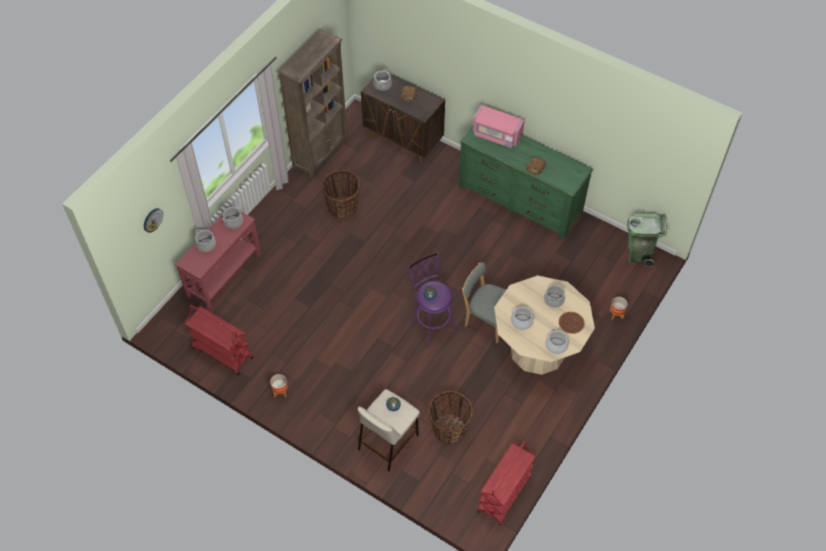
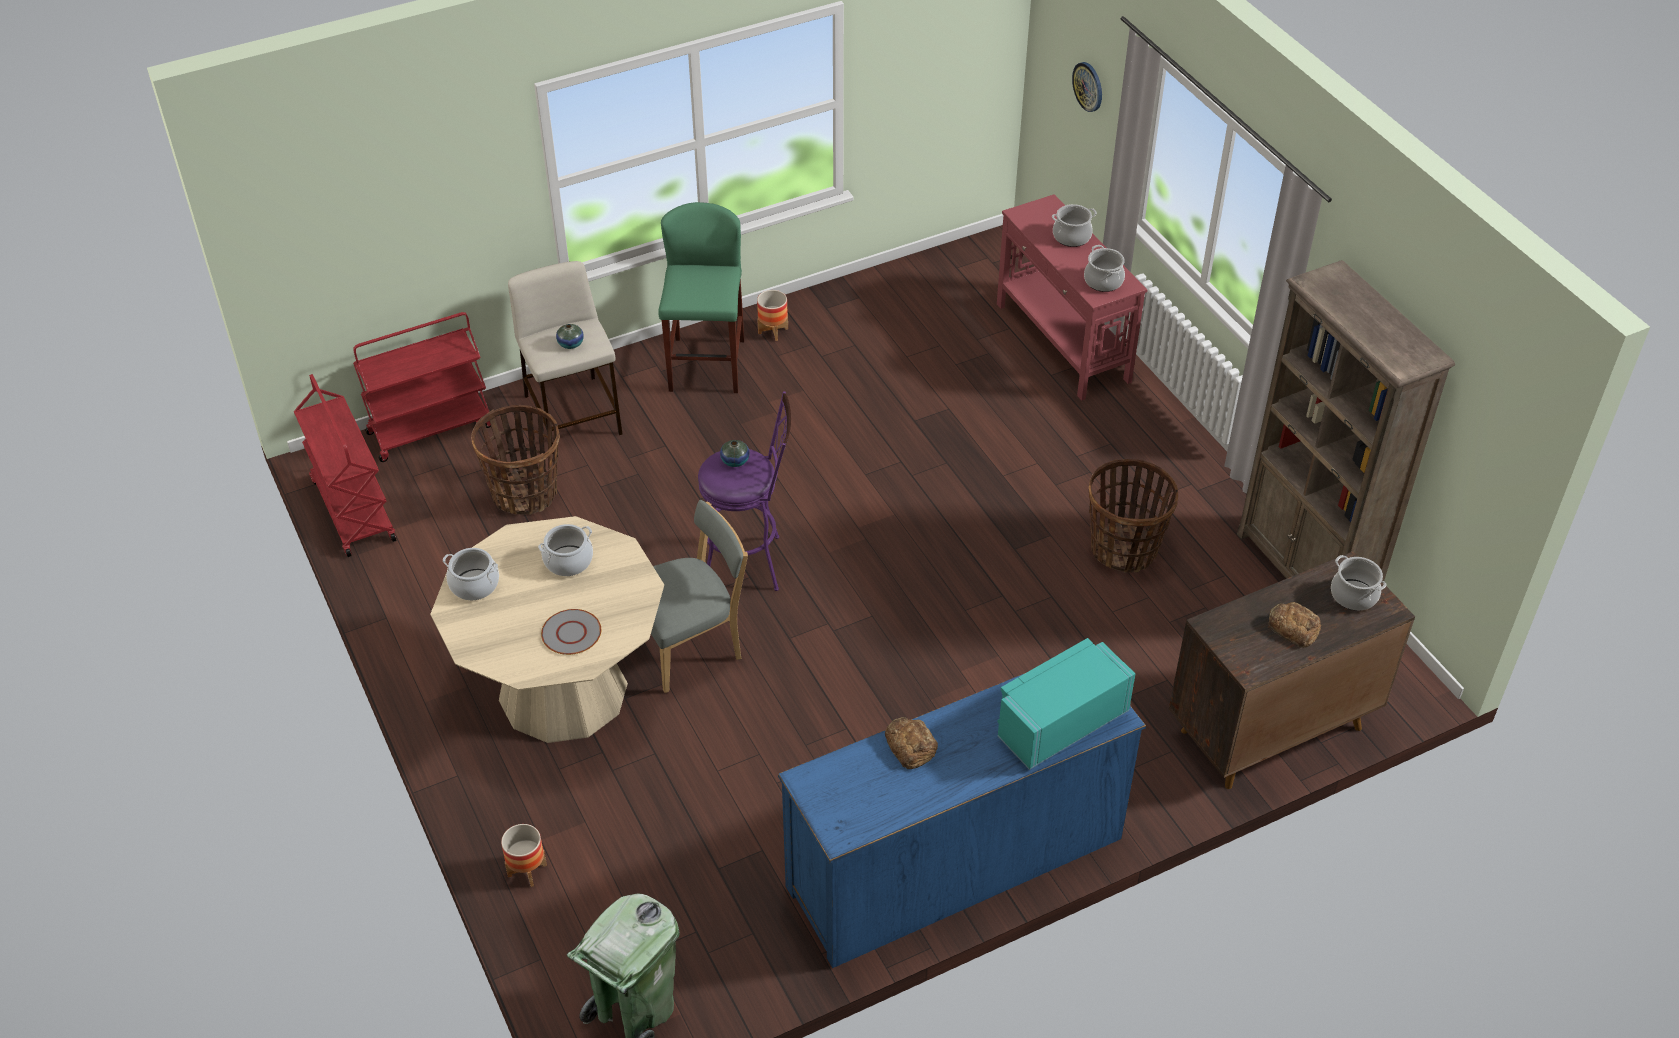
camera: 120 degrees right, 10 degrees down
red cart [185,305,253,375] -> red cart moved to [353,312,491,462]
green dresser [458,126,593,239] -> blue dresser [778,673,1146,968]
pink microwave [473,105,525,148] -> turquoise microwave [997,638,1135,770]
cooking pot [544,282,565,308] -> grey plate [541,609,601,655]
brown plate [559,312,585,334] -> none
none -> green stool [658,202,745,393]

